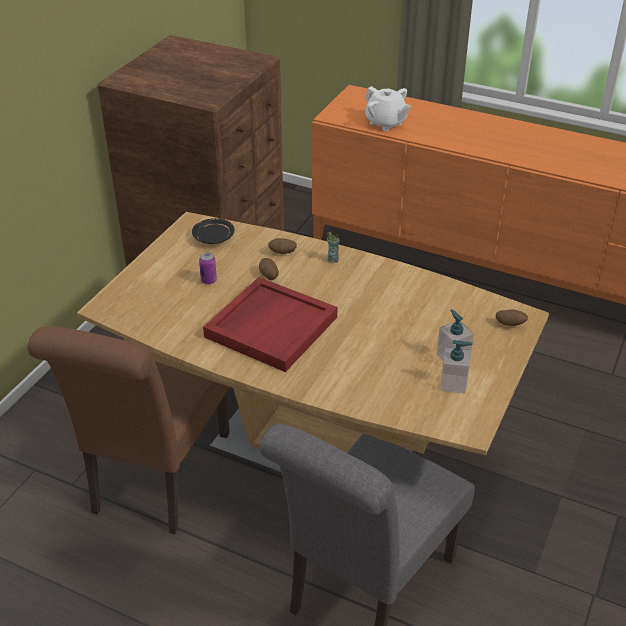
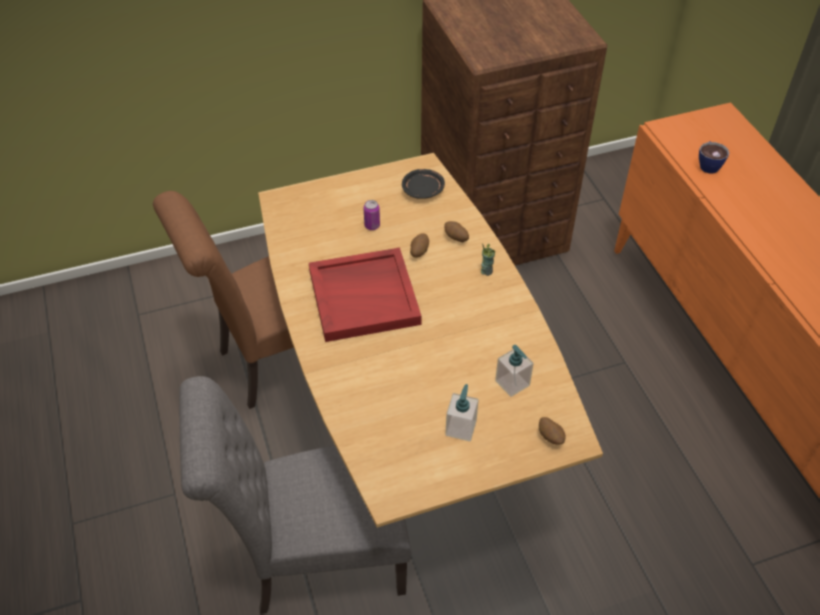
camera: 45 degrees right, 10 degrees up
white teapot [365,86,411,131] -> cup [699,141,729,173]
soap dispenser [440,340,473,394] -> soap dispenser moved to [495,345,534,397]

